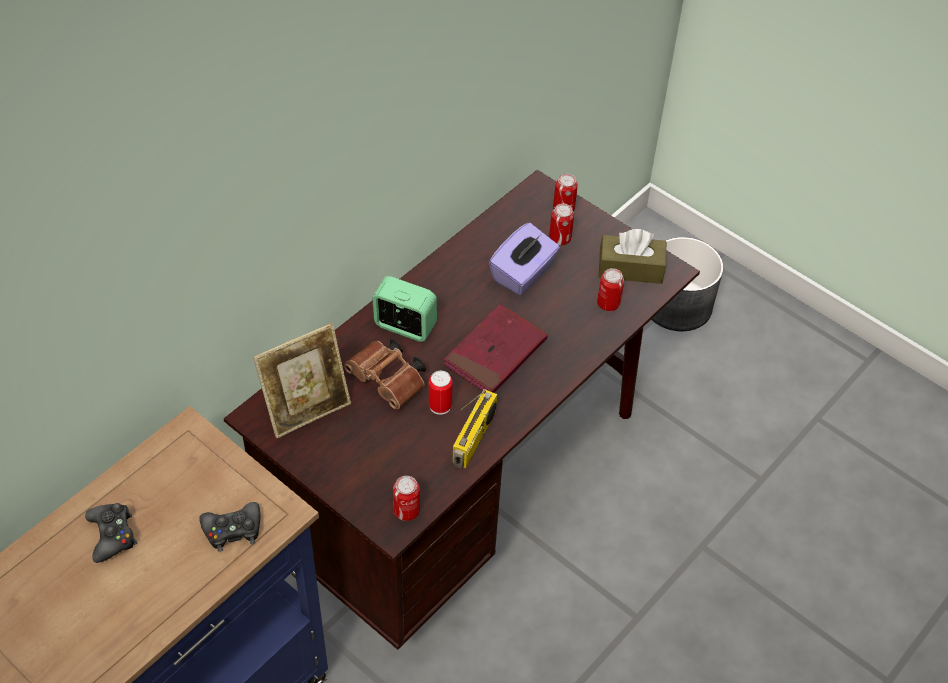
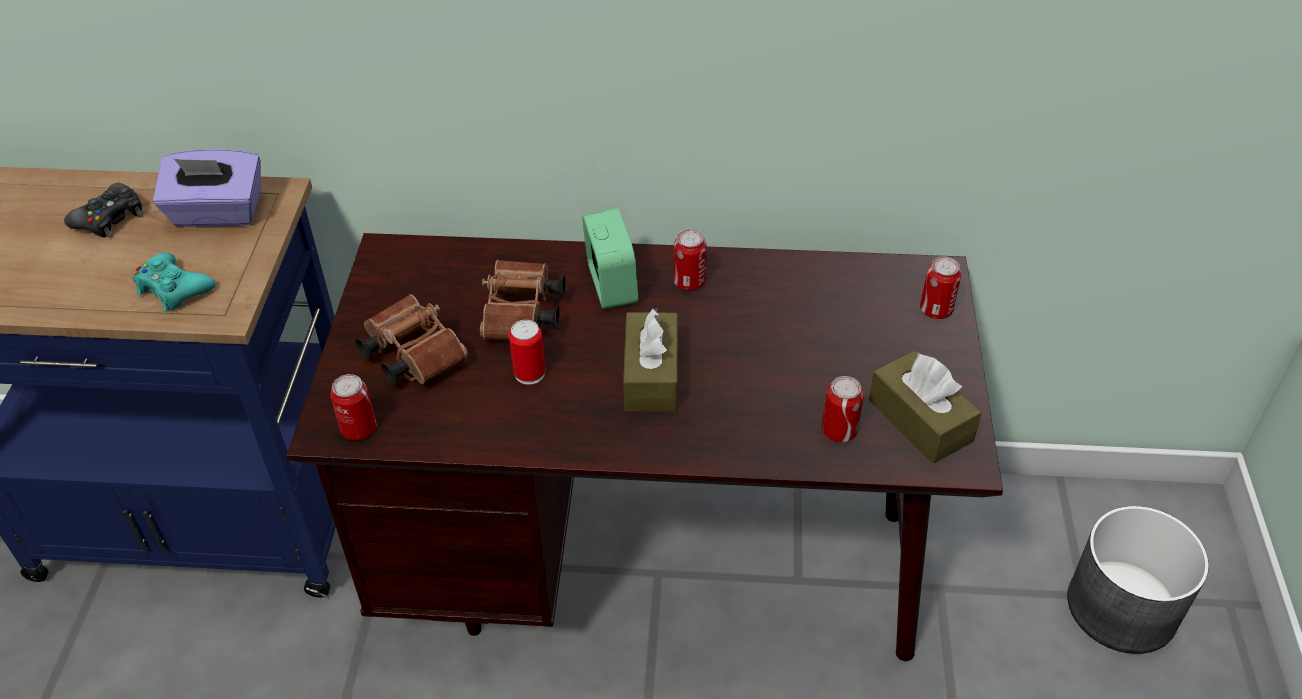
camera: 55 degrees right, 5 degrees down
black game controller [199,502,261,552] -> turquoise game controller [133,252,216,312]
picture frame [253,323,351,438] -> none
red book [443,304,547,393] -> brown tissue box [623,308,677,411]
radio [453,389,497,469] -> none
purple tissue box [489,223,560,295] -> purple tissue box moved to [153,149,261,227]
can [549,203,574,245] -> can moved to [674,229,707,291]
none -> brown binoculars [356,294,468,386]

